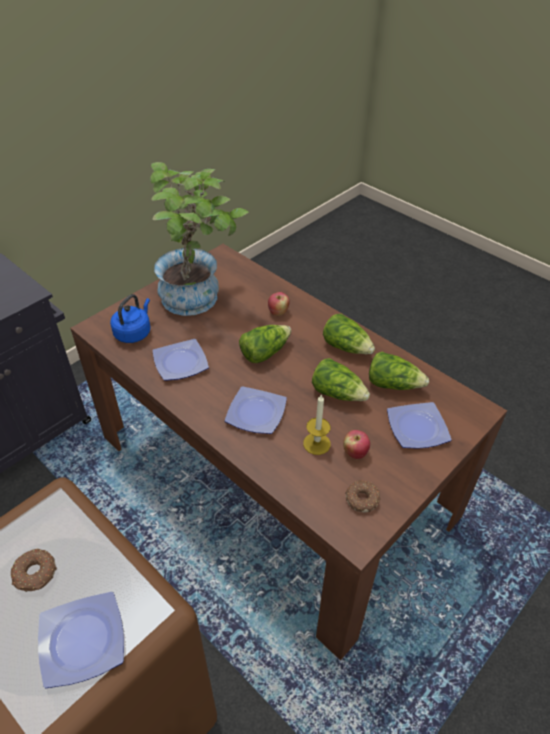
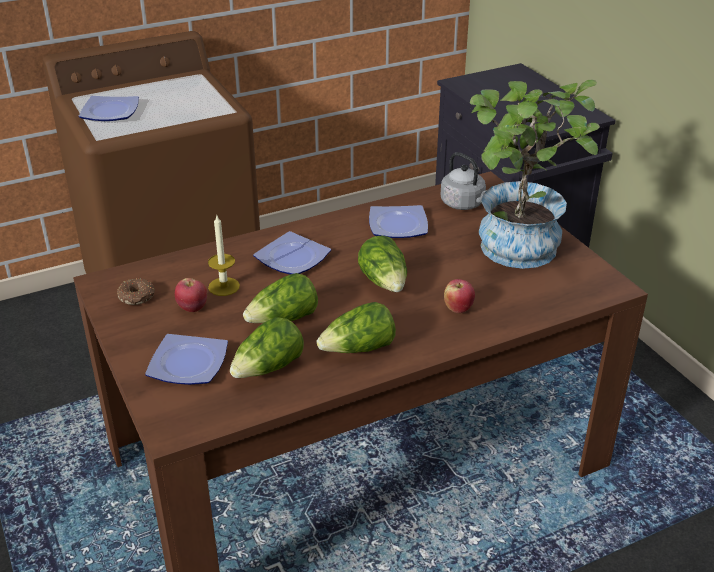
camera: 110 degrees right, 10 degrees down
donut [11,548,57,592] -> none
blue kettle [110,294,151,343] -> grey kettle [441,152,487,210]

